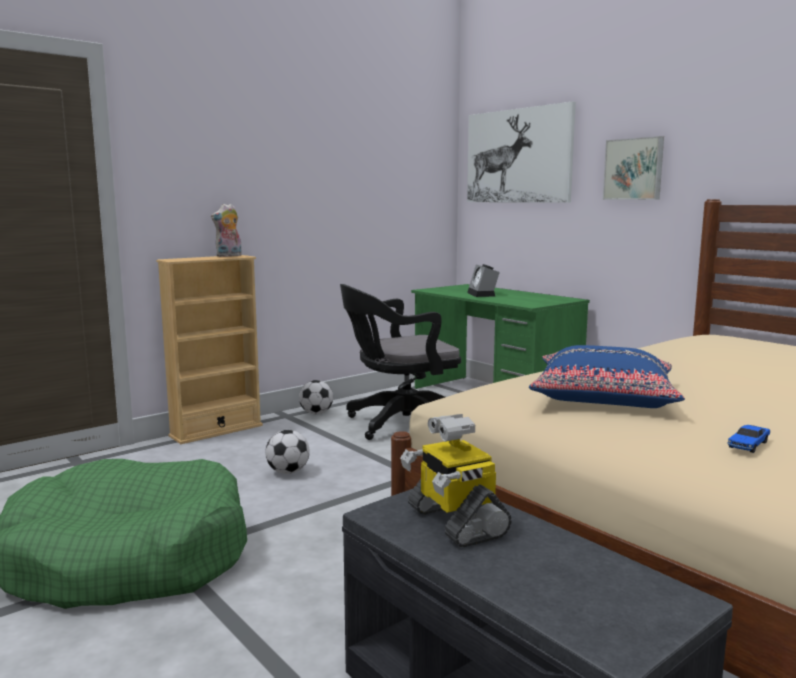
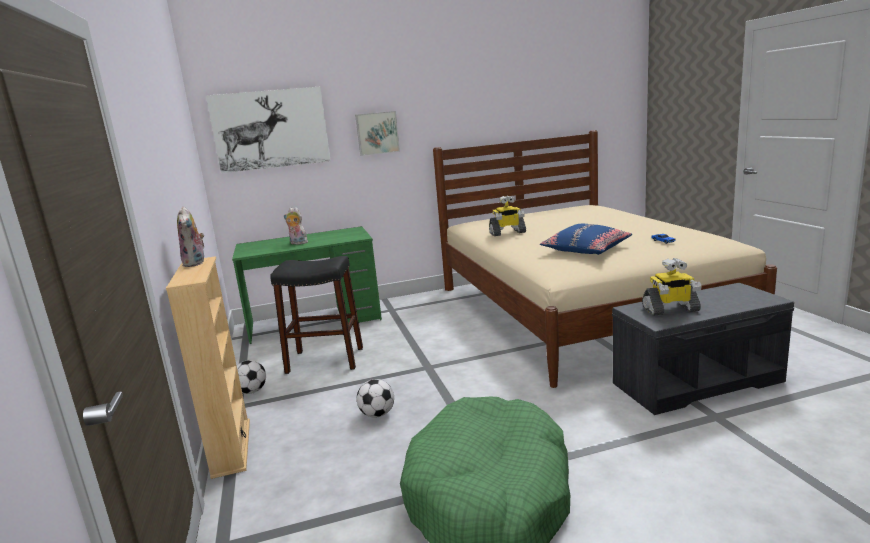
camera: 65 degrees left, 5 degrees up
black office chair [340,284,461,440] -> black stool [271,256,363,374]
alarm clock [467,264,500,297] -> plush toy [284,207,308,244]
none -> toy robot [489,196,526,236]

